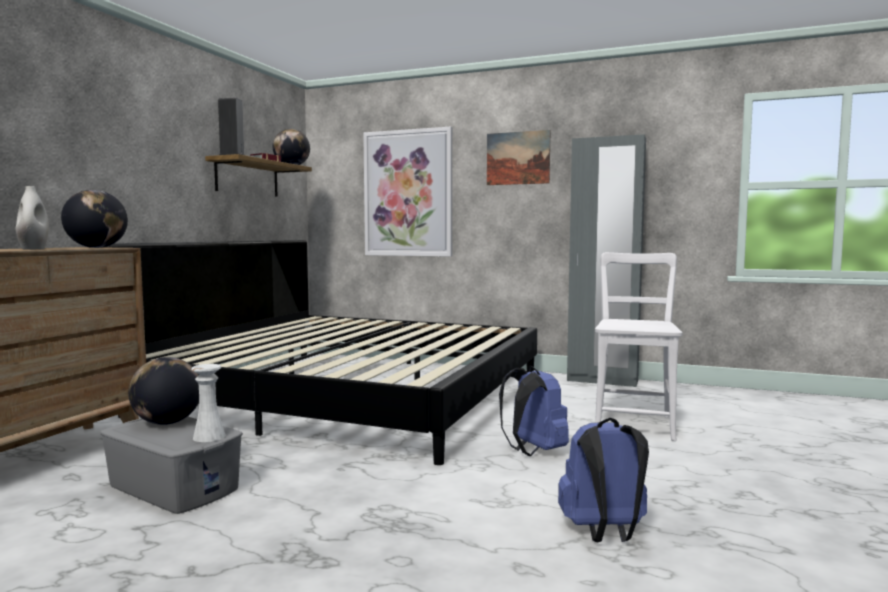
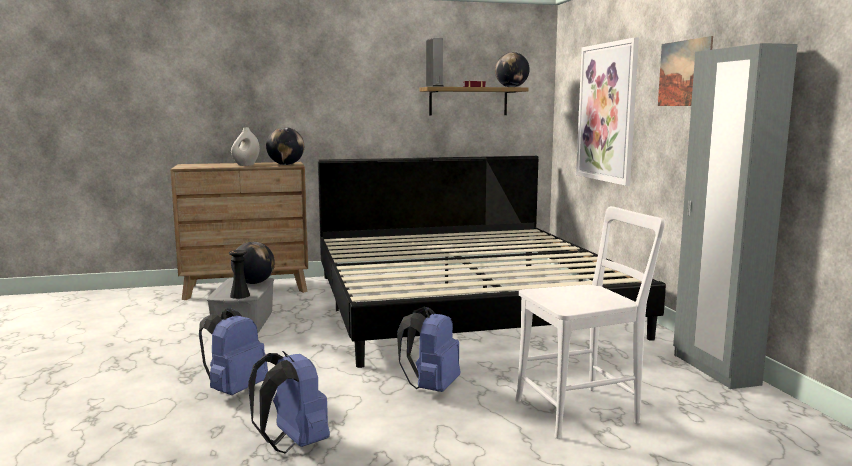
camera: 55 degrees right, 5 degrees up
white vase [191,364,225,442] -> black vase [229,250,250,299]
none -> blue backpack [199,308,268,395]

